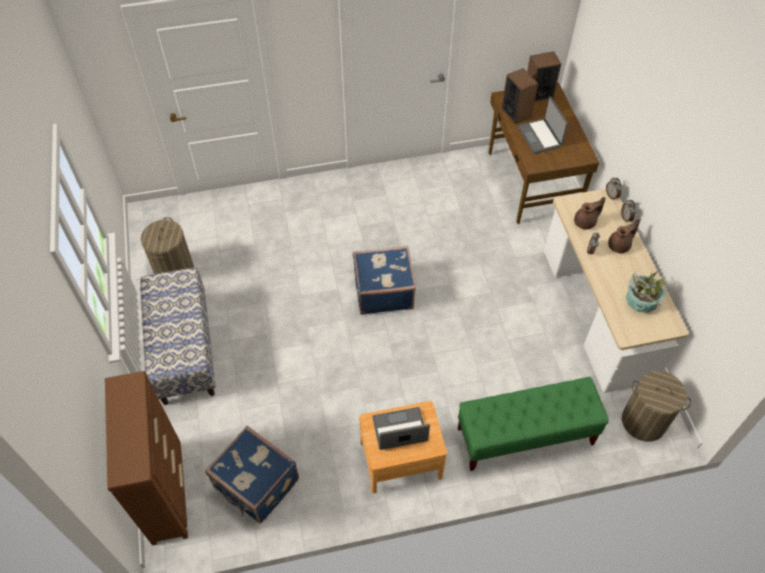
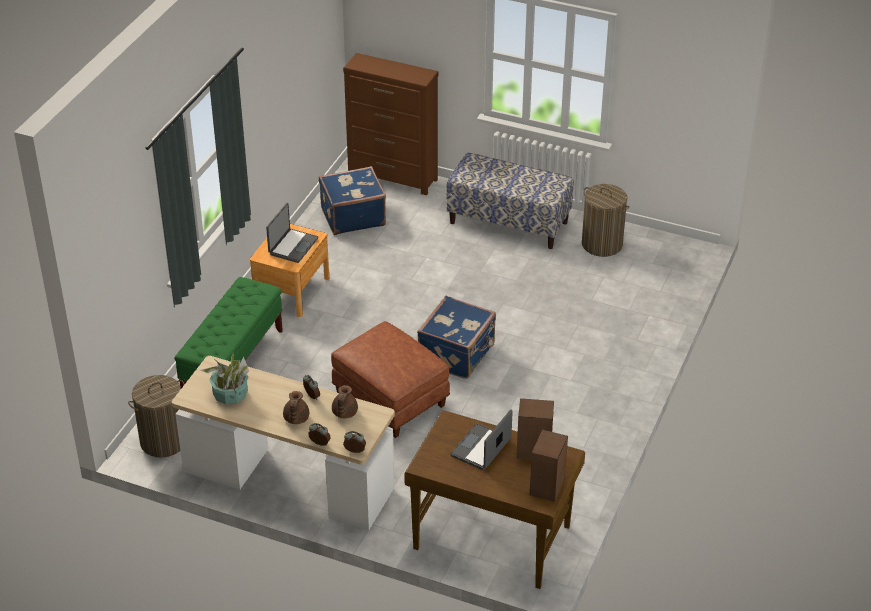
camera: 125 degrees right, 15 degrees down
laptop [517,96,568,154] -> laptop turned 75 degrees counterclockwise [451,410,513,470]
none -> brown ottoman [331,321,450,438]

